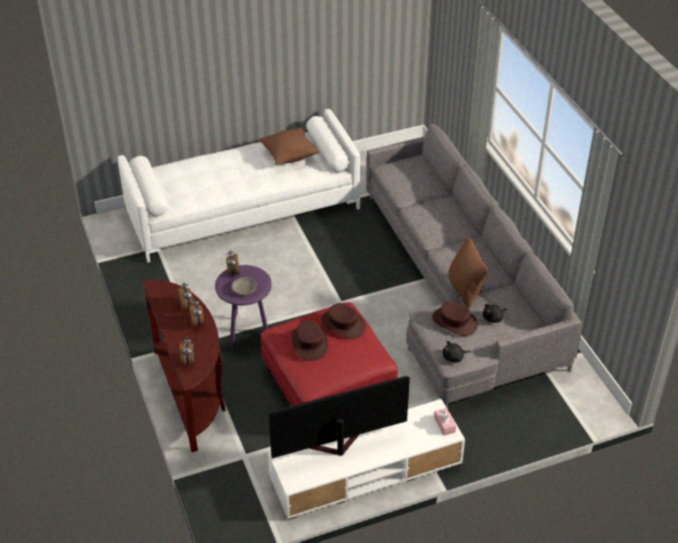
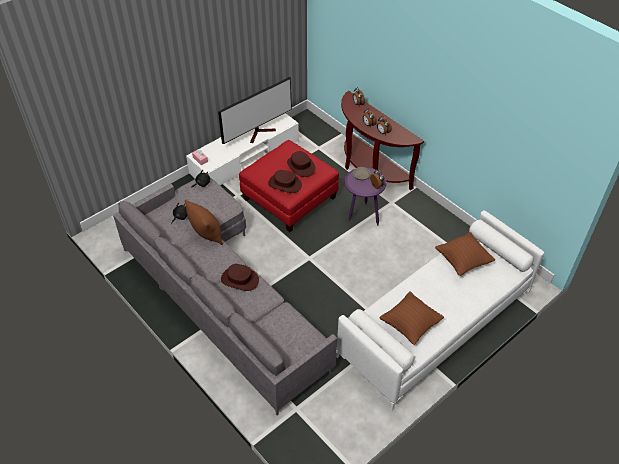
camera: 160 degrees right, 5 degrees up
brown hat [432,301,478,336] -> brown hat moved to [221,264,259,291]
none -> brown pillow [435,232,495,276]

